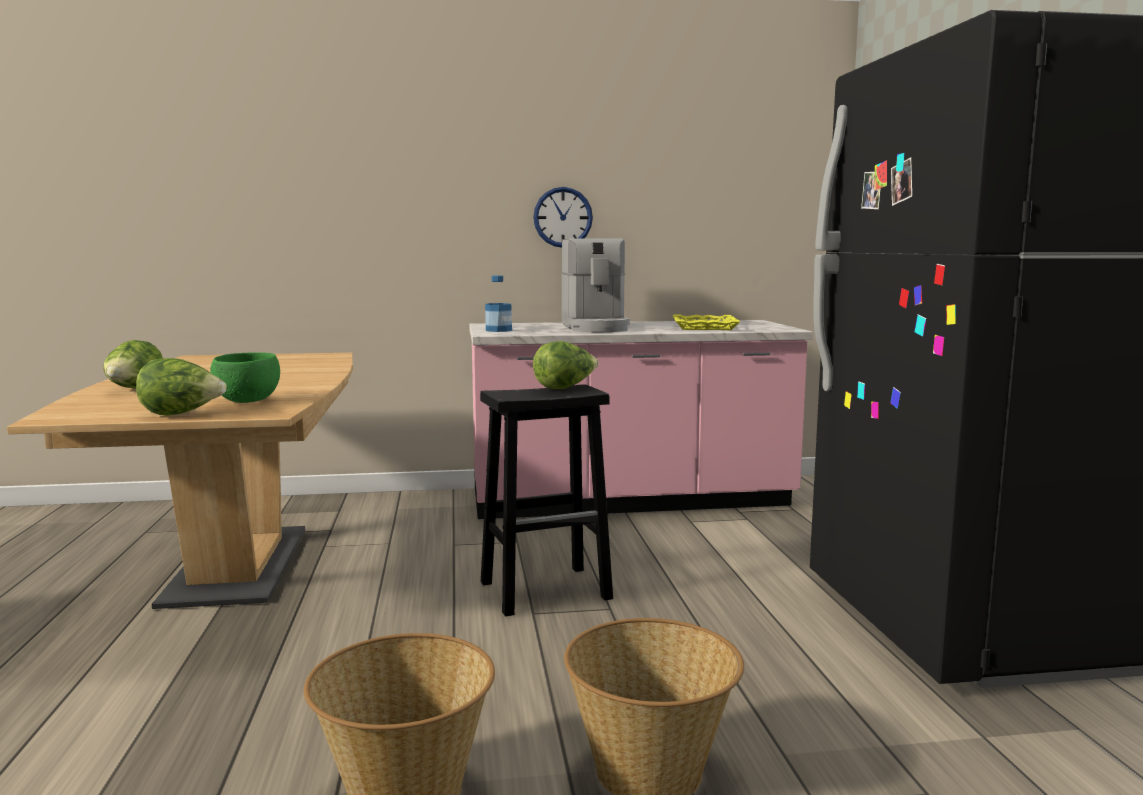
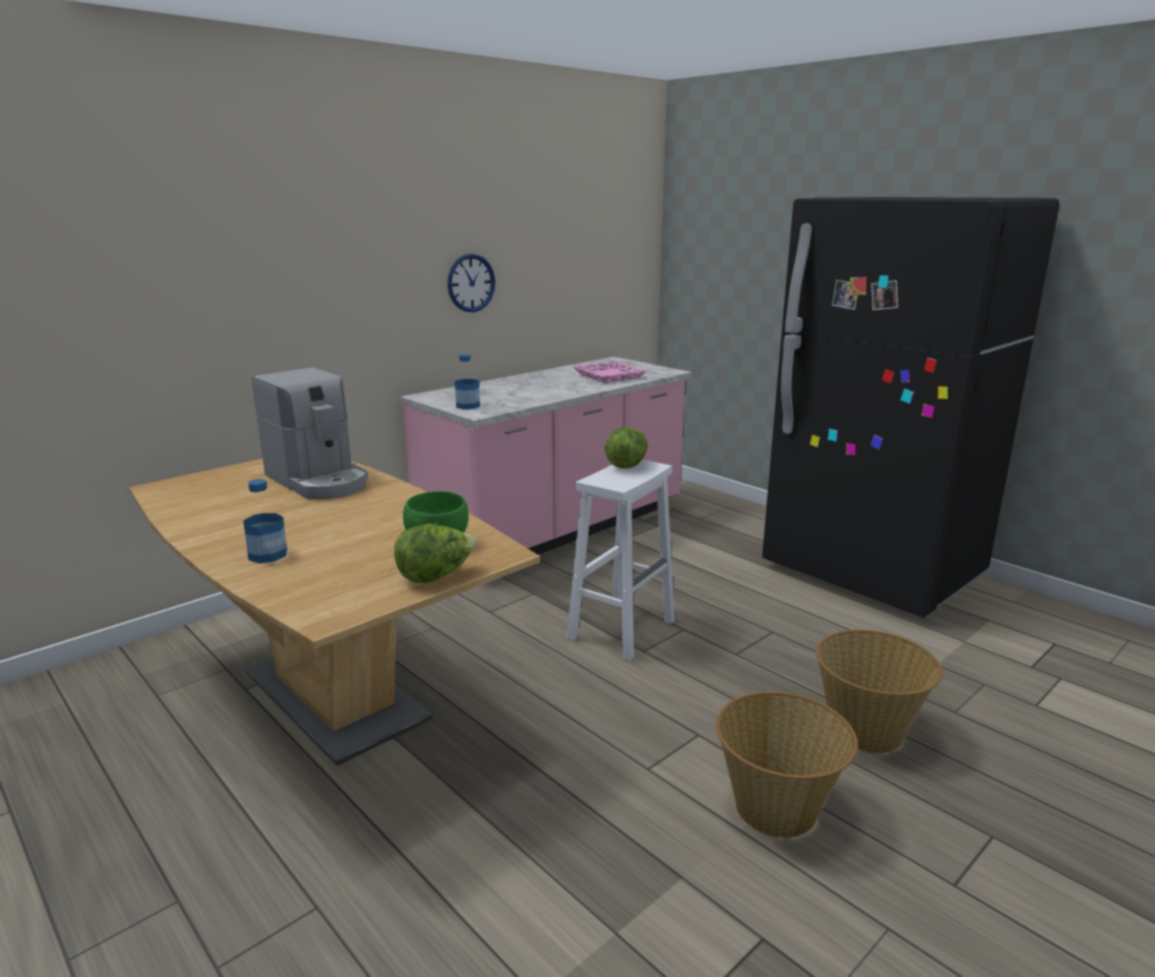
camera: 35 degrees left, 10 degrees up
lettuce [103,340,163,389] -> bottle [243,479,287,563]
black stool [480,384,613,617] -> white stool [567,460,675,661]
coffee machine [561,238,630,332] -> coffee machine moved to [252,367,368,499]
yellow tray [673,314,740,330] -> pink tray [572,361,646,383]

